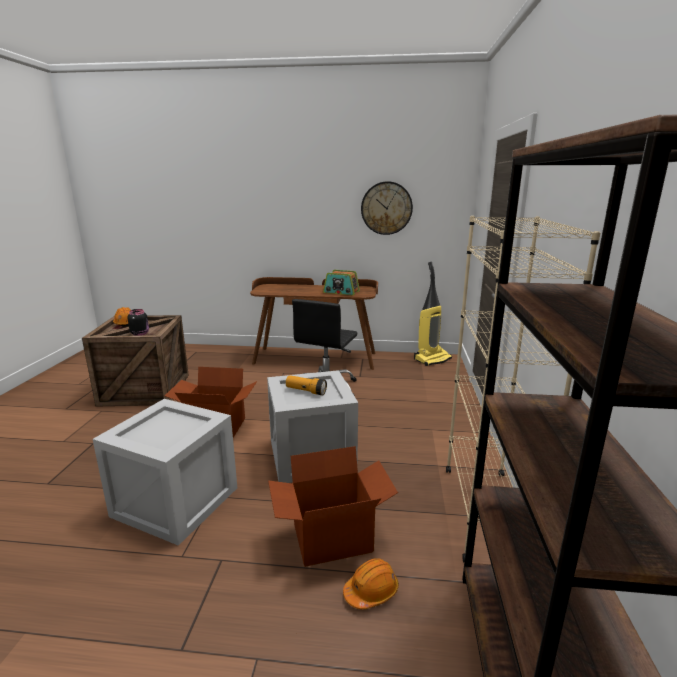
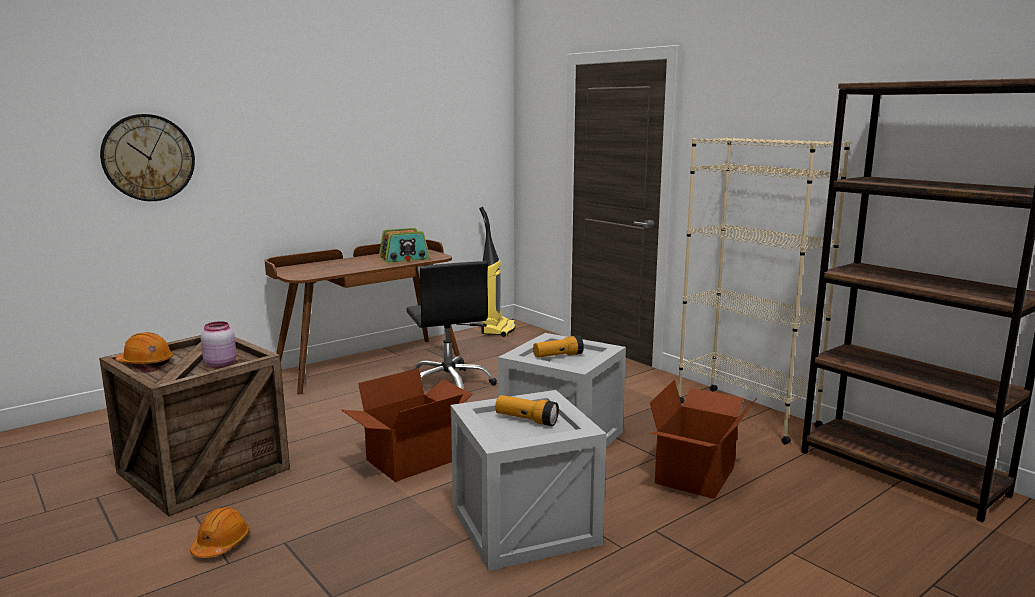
camera: 45 degrees left, 5 degrees down
black jar [127,309,149,336] -> pink jar [201,321,236,368]
orange hard hat [343,558,399,609] -> orange hard hat moved to [190,507,249,558]
wall clock [361,181,413,235] -> wall clock moved to [100,114,195,201]
none -> flashlight [495,395,559,426]

